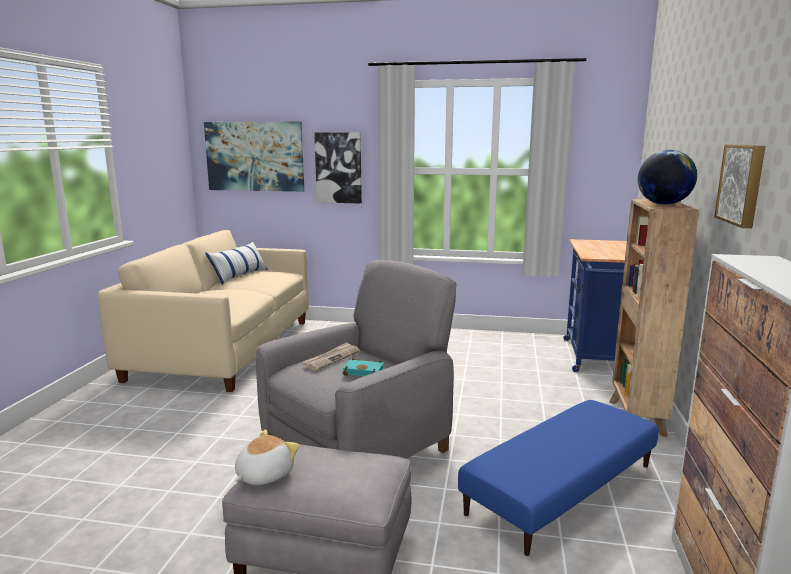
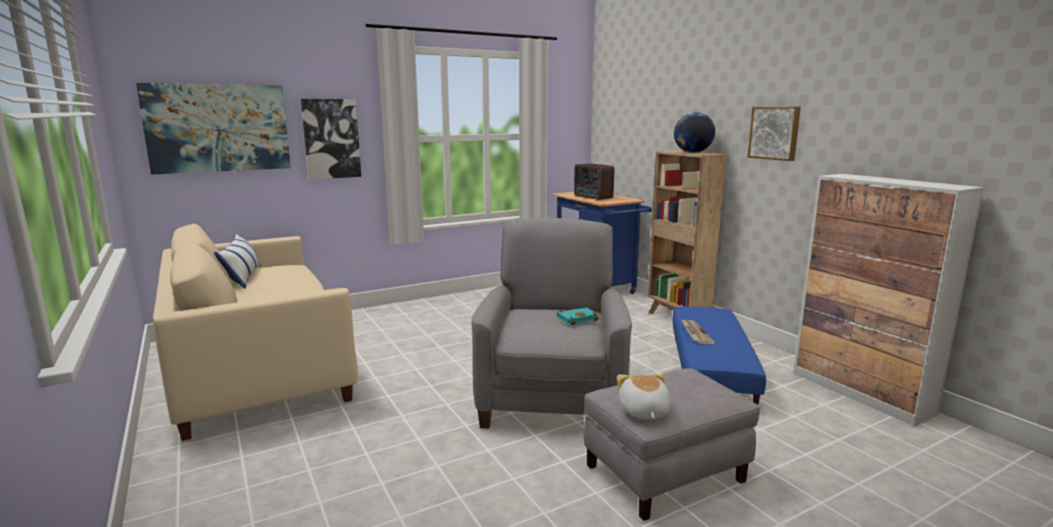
camera: 40 degrees left, 0 degrees up
newspaper [303,342,360,371] -> newspaper moved to [681,319,715,344]
none -> radio [574,163,614,200]

